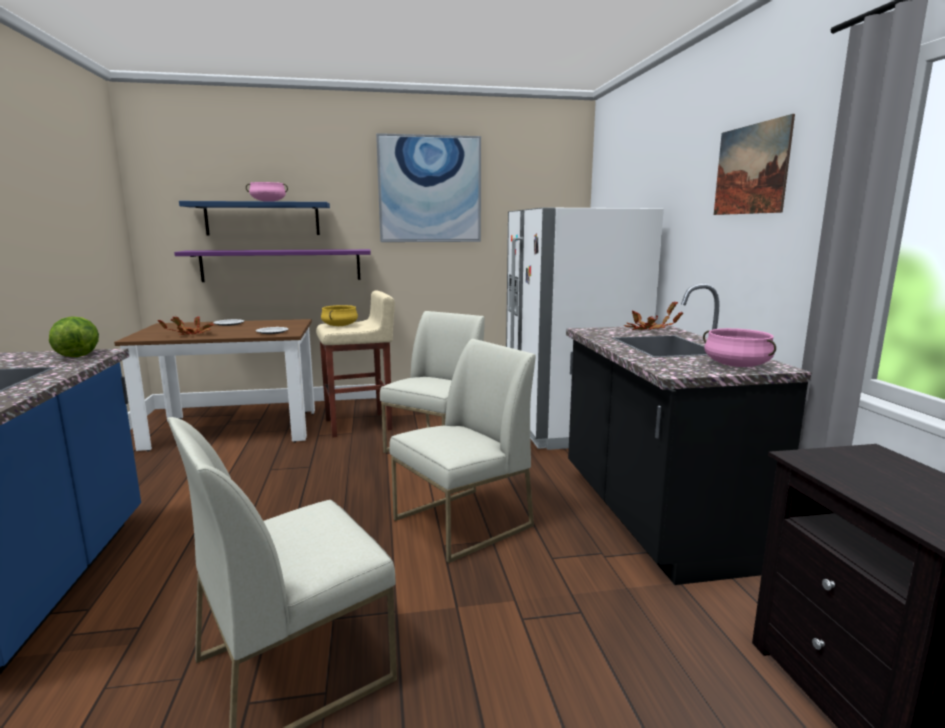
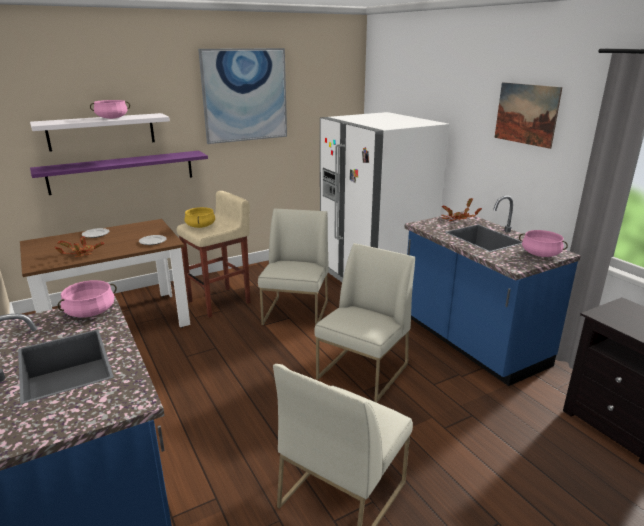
camera: 20 degrees left, 10 degrees up
lettuce [49,316,99,357] -> pink cooking pot [57,280,117,318]
blue shelf [179,201,330,235] -> white shelf [30,113,170,152]
black counter [566,284,812,585] -> blue counter [404,195,581,386]

